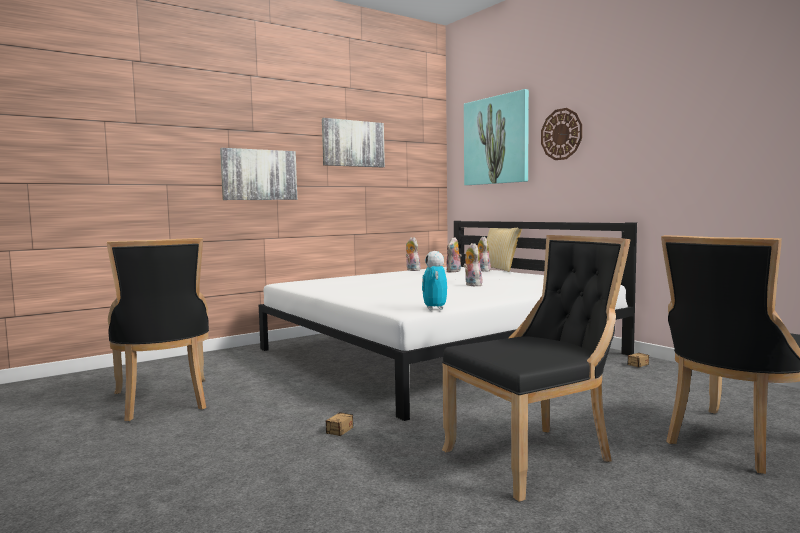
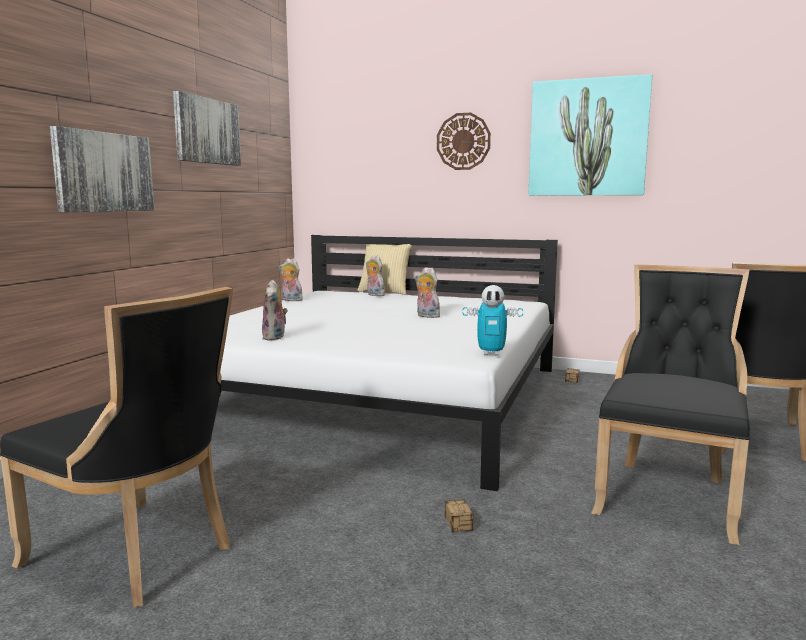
camera: 35 degrees left, 5 degrees up
toy robot [422,251,447,310] -> toy robot turned 45 degrees counterclockwise [463,285,523,356]
plush toy [447,237,462,273] -> plush toy moved to [262,280,288,341]
picture [464,89,529,185] -> picture moved to [529,74,652,196]

